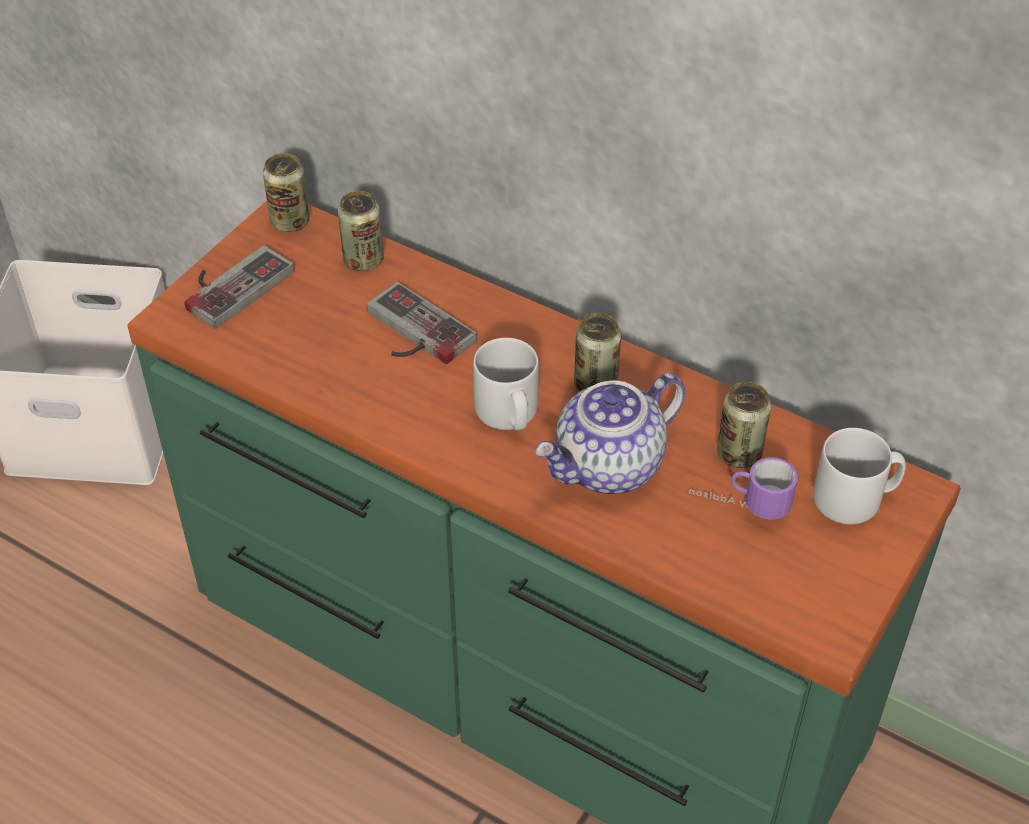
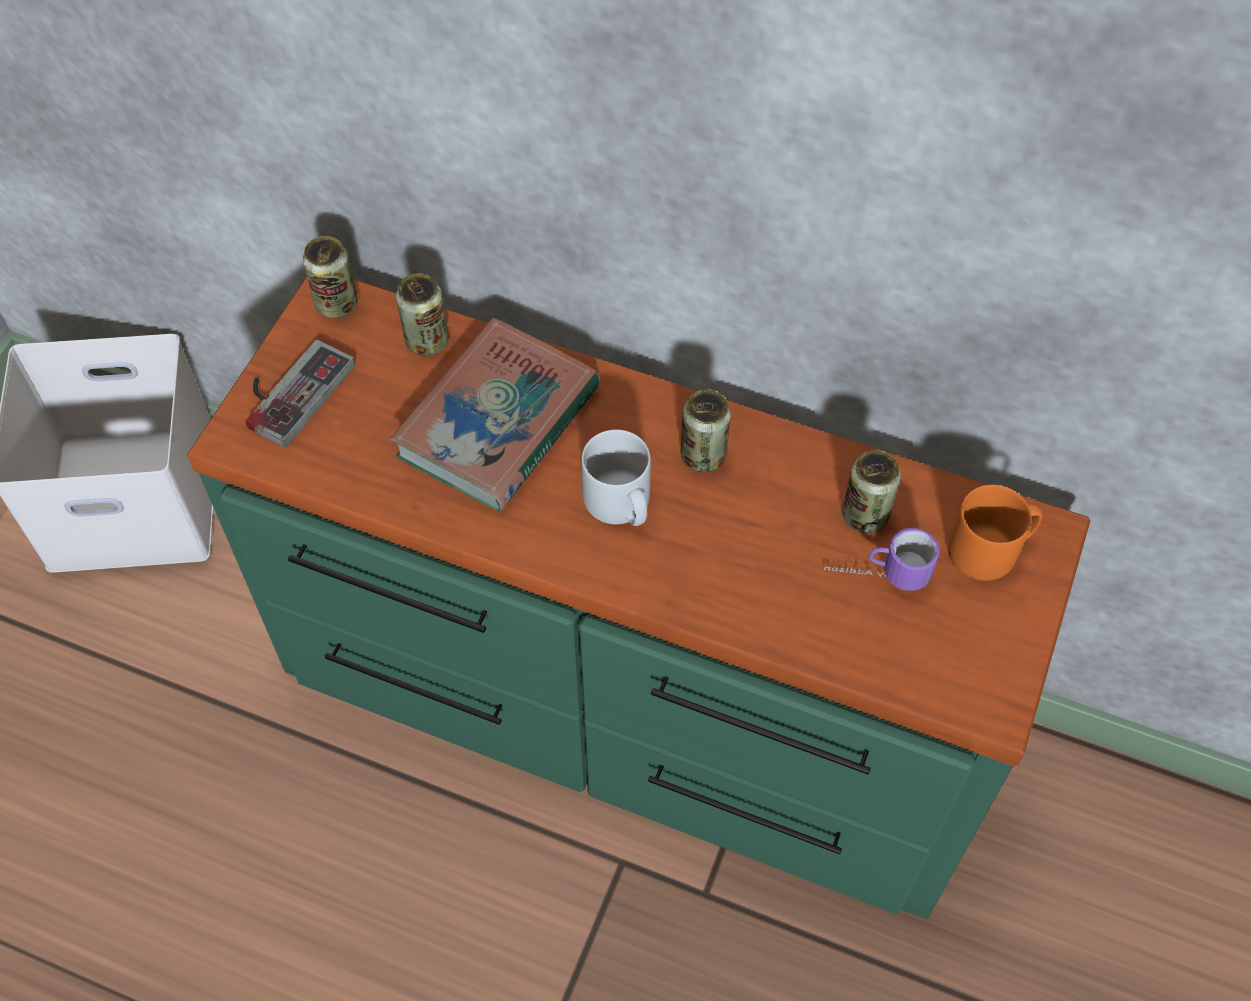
camera: 10 degrees left, 10 degrees up
game controller [367,282,477,364] -> book [390,318,600,511]
teapot [535,373,685,494] -> none
grey mug [813,428,906,524] -> orange mug [948,485,1042,581]

